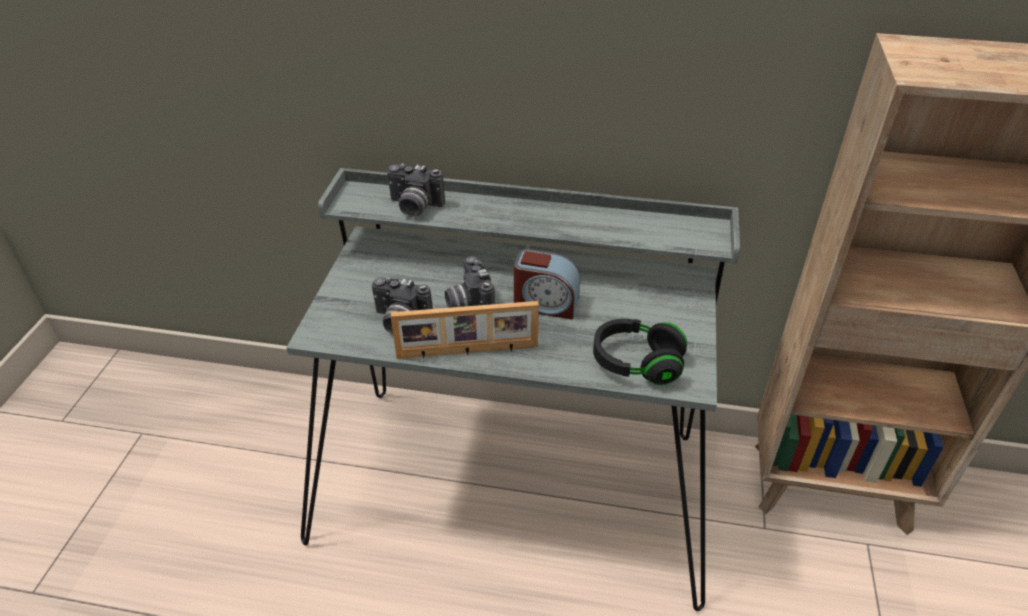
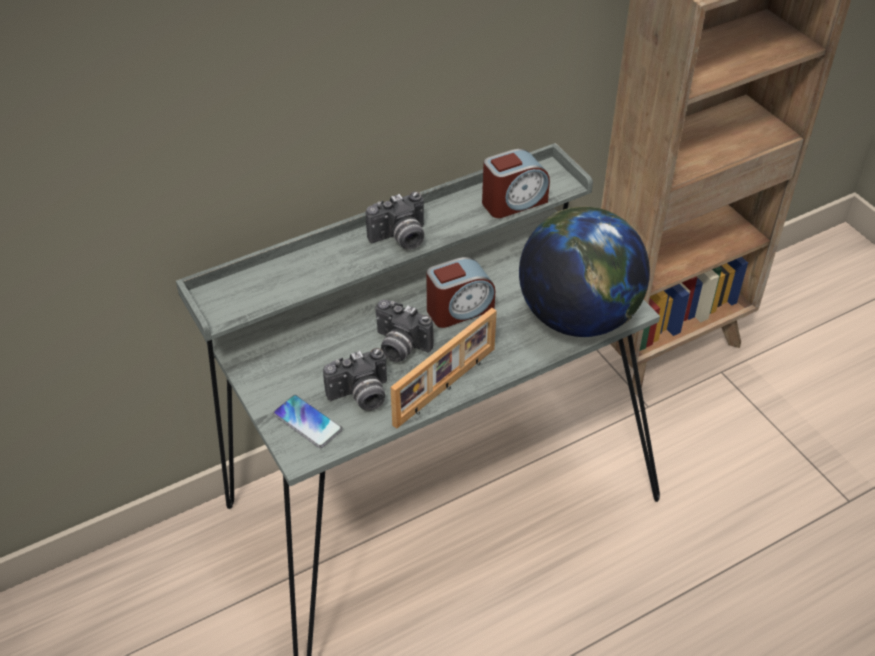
camera: 40 degrees left, 5 degrees up
camera [387,164,445,217] -> camera moved to [366,191,424,250]
black headphones [593,319,687,385] -> globe [519,207,650,337]
none -> phone [273,395,342,448]
none -> alarm clock [482,149,550,218]

